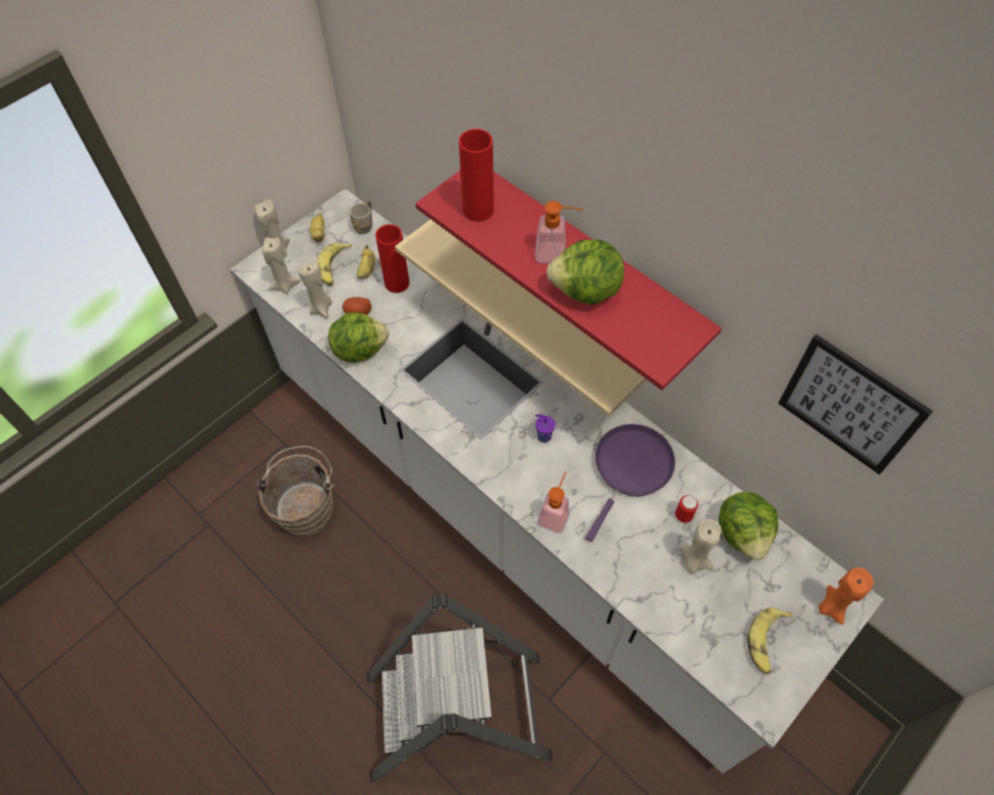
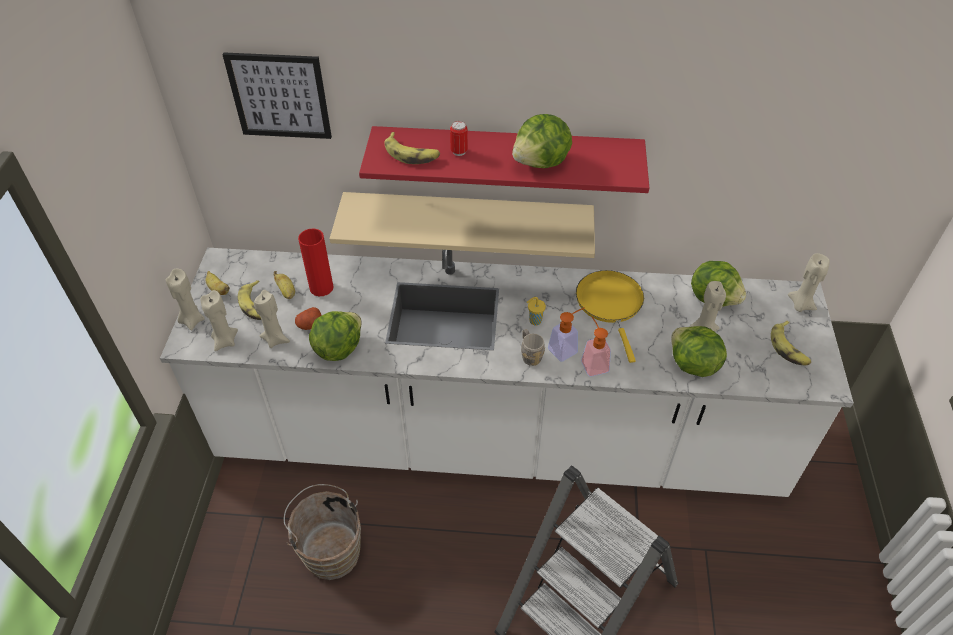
camera: 40 degrees left, 10 degrees down
grey mug [350,199,372,234] -> grey mug moved to [521,329,545,366]
red vase [459,129,494,221] -> banana [385,132,440,164]
soap dispenser [535,201,583,263] -> soap dispenser moved to [548,307,585,362]
purple cup [535,414,555,443] -> yellow cup [527,297,546,326]
purple frying pan [586,424,675,542] -> yellow frying pan [576,270,644,363]
can [675,495,698,523] -> can moved to [450,121,468,156]
picture [778,334,933,475] -> picture moved to [222,52,332,139]
orange candle [818,567,874,625] -> beige candle [788,253,830,312]
none -> lettuce [671,326,727,377]

